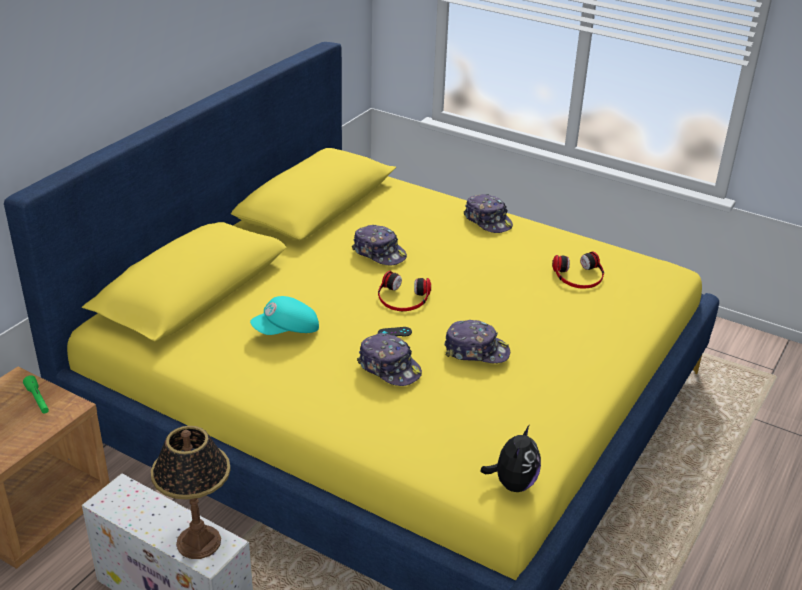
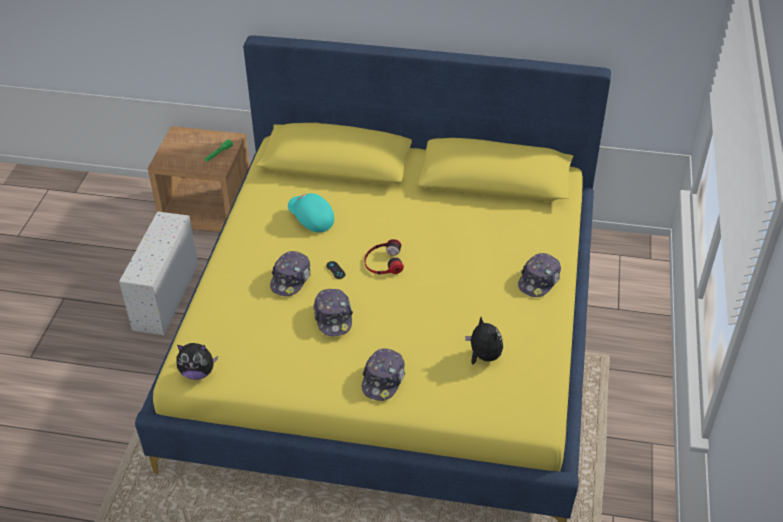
camera: 70 degrees right, 10 degrees up
table lamp [151,426,231,559] -> none
cap [352,225,407,265] -> cap moved to [362,348,405,401]
headphones [552,251,604,289] -> plush toy [465,317,503,365]

